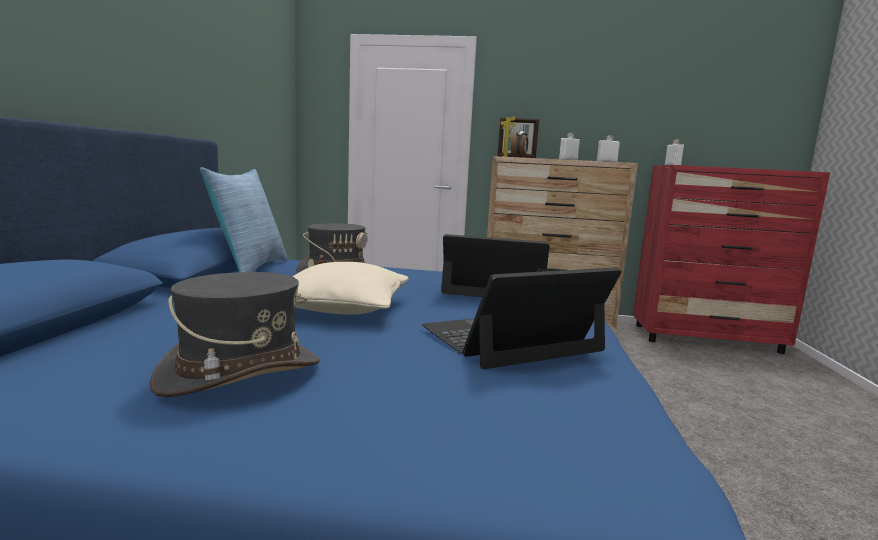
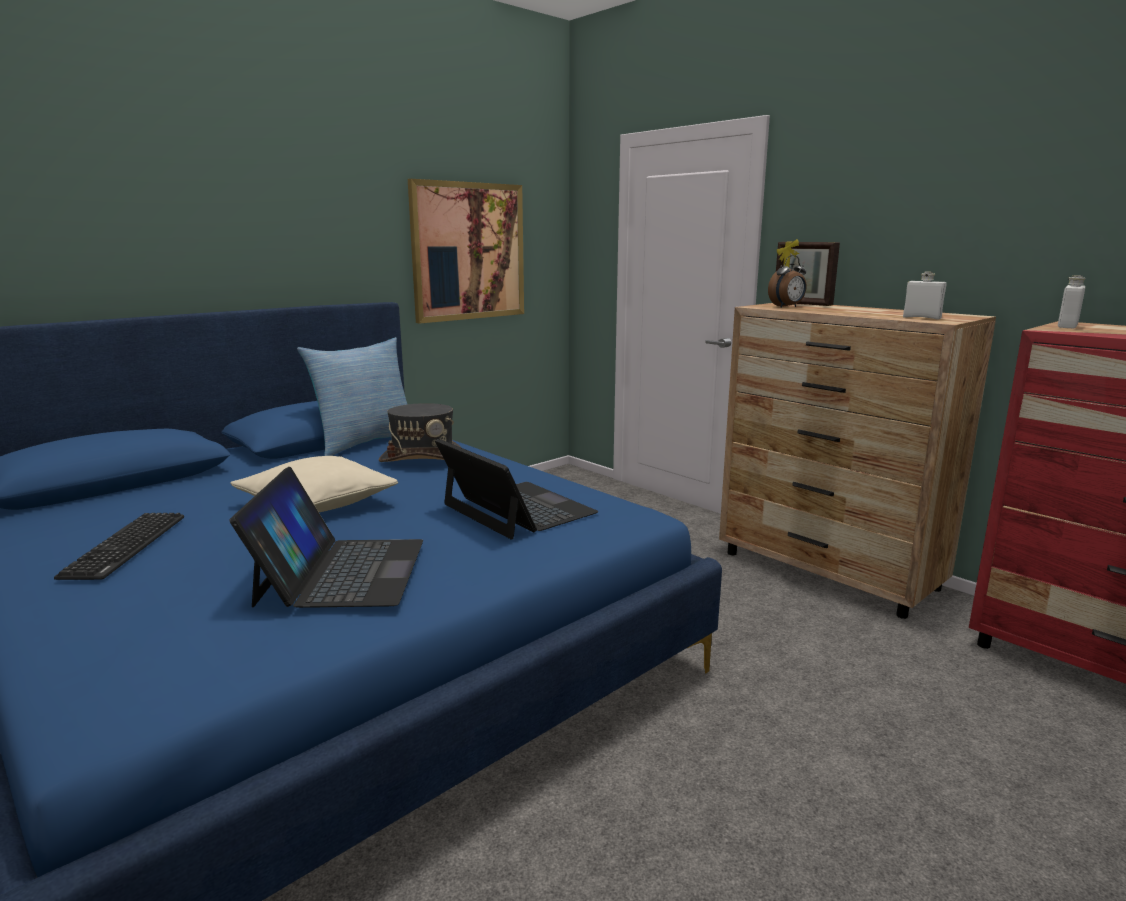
camera: 40 degrees right, 5 degrees up
grey hat [149,272,320,397] -> keyboard [54,513,184,580]
laptop [422,267,622,369] -> laptop turned 75 degrees clockwise [229,467,423,608]
white bottle [559,133,580,160] -> none
none -> picture [408,179,524,324]

